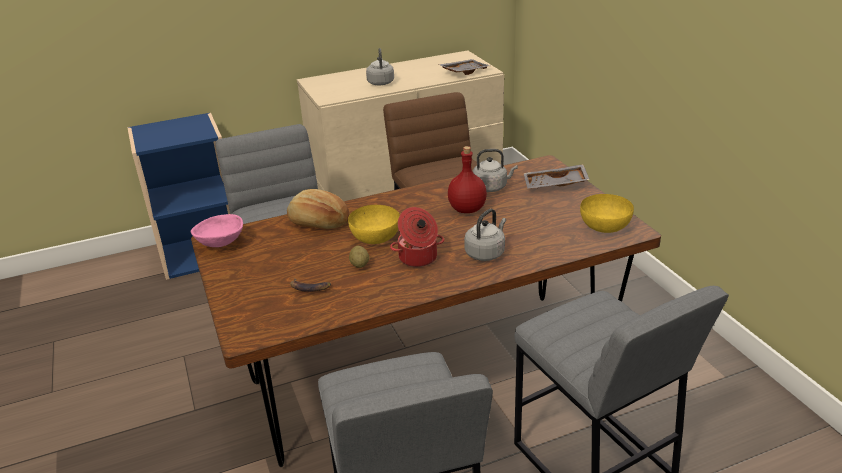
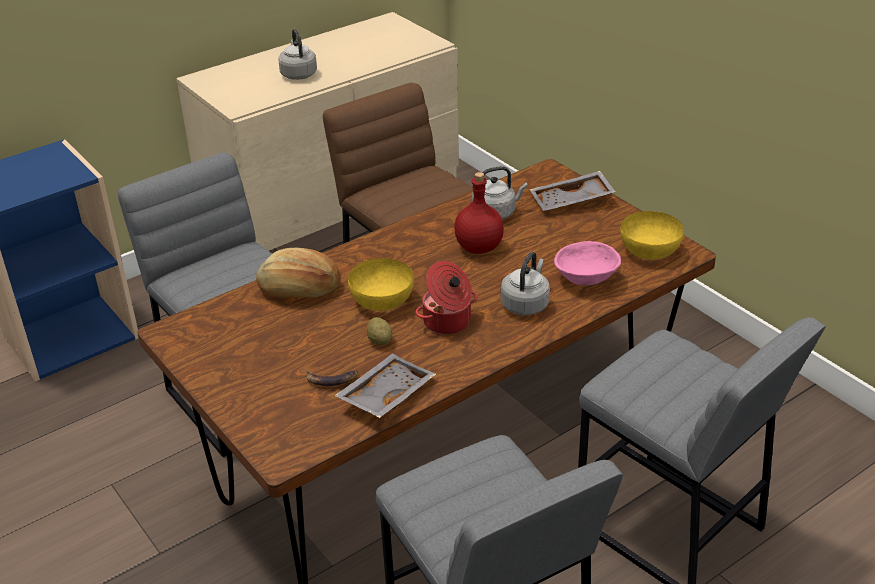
camera: 15 degrees left, 5 degrees up
pink bowl [191,214,243,247] -> pink bowl moved to [554,241,621,285]
grey tray [438,59,490,75] -> grey tray moved to [334,353,436,418]

